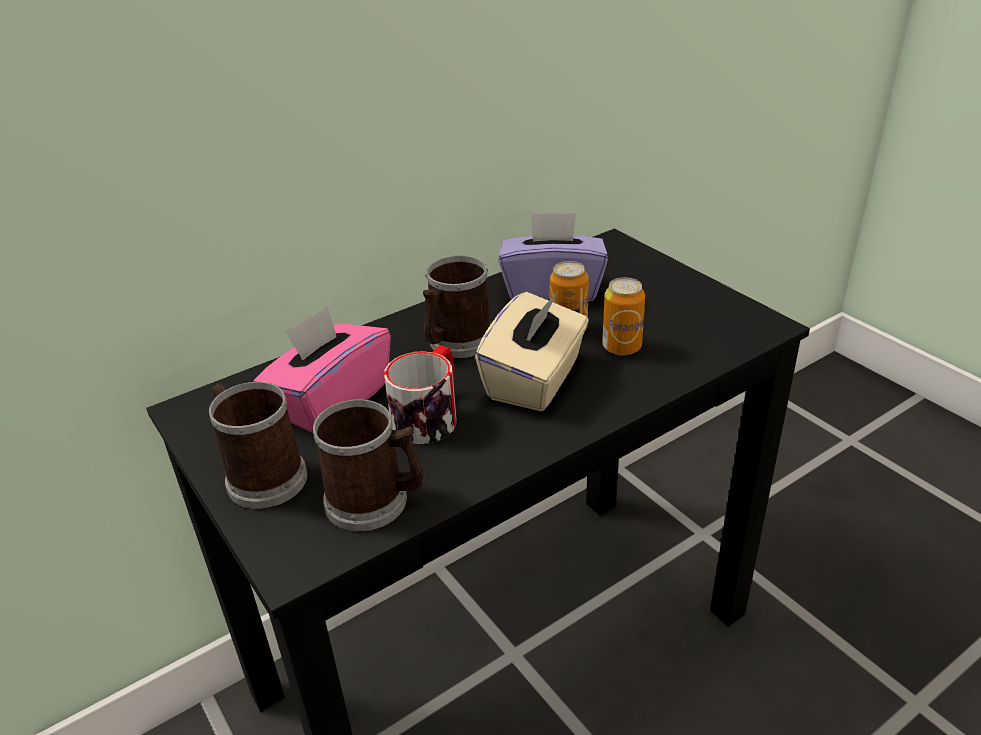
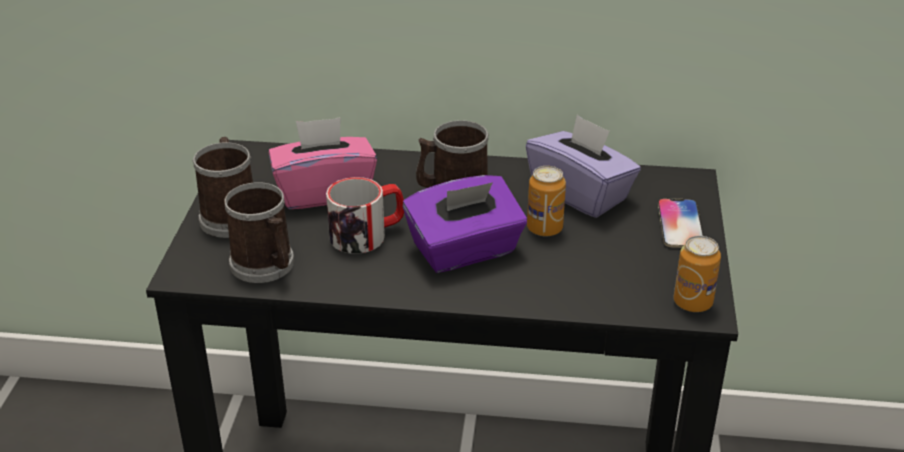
camera: 40 degrees right, 0 degrees up
beige tissue box [475,291,589,411] -> purple tissue box [403,175,527,273]
can [602,277,645,355] -> can moved to [674,236,721,312]
none -> phone [658,198,704,248]

